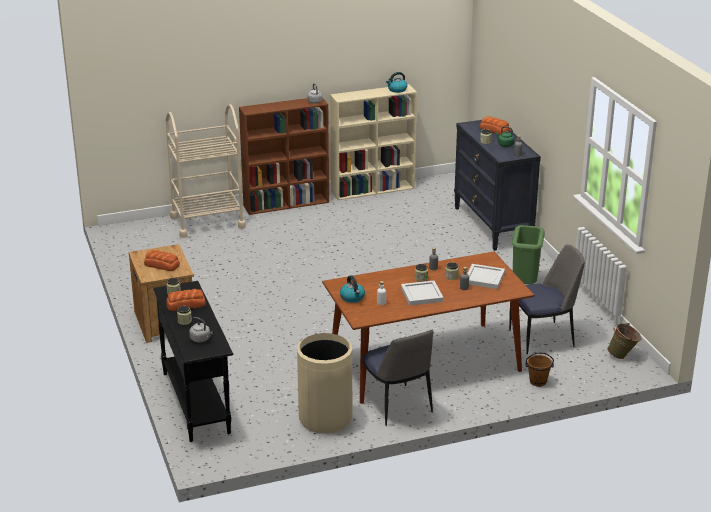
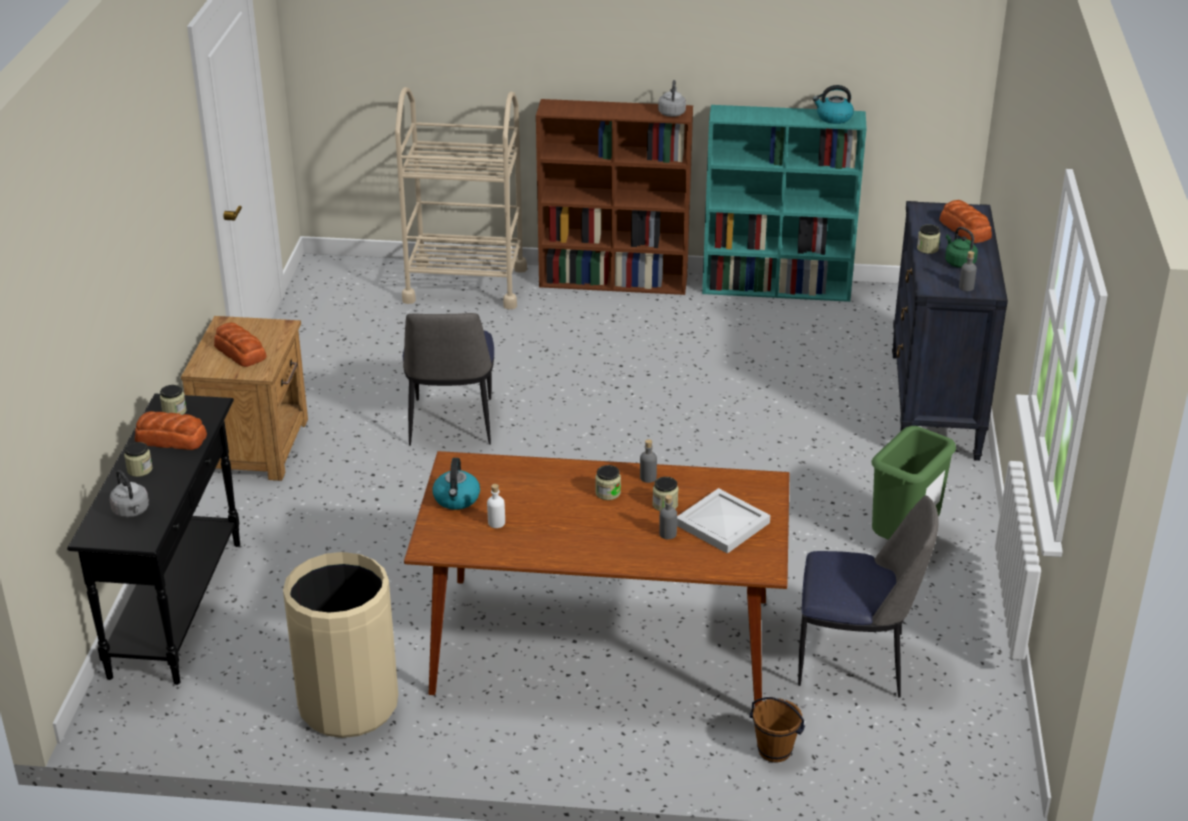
camera: 25 degrees right, 5 degrees up
beige bookcase [330,84,417,200] -> turquoise bookcase [702,105,867,302]
chair [362,329,433,426] -> chair moved to [403,313,494,446]
white tray [401,280,444,306] -> none
green bucket [607,323,642,359] -> none

